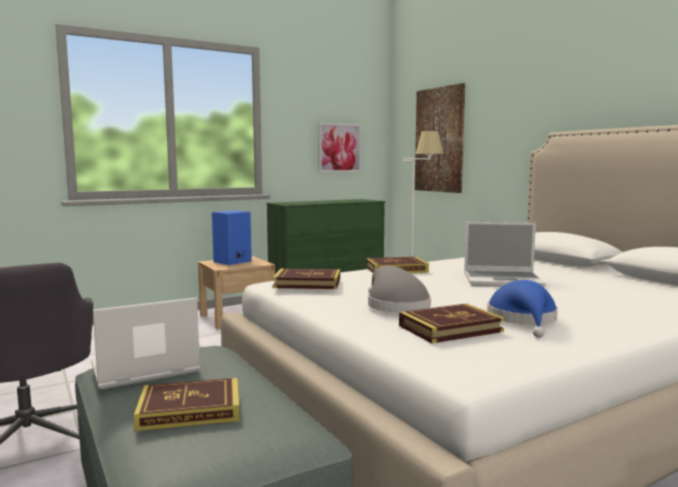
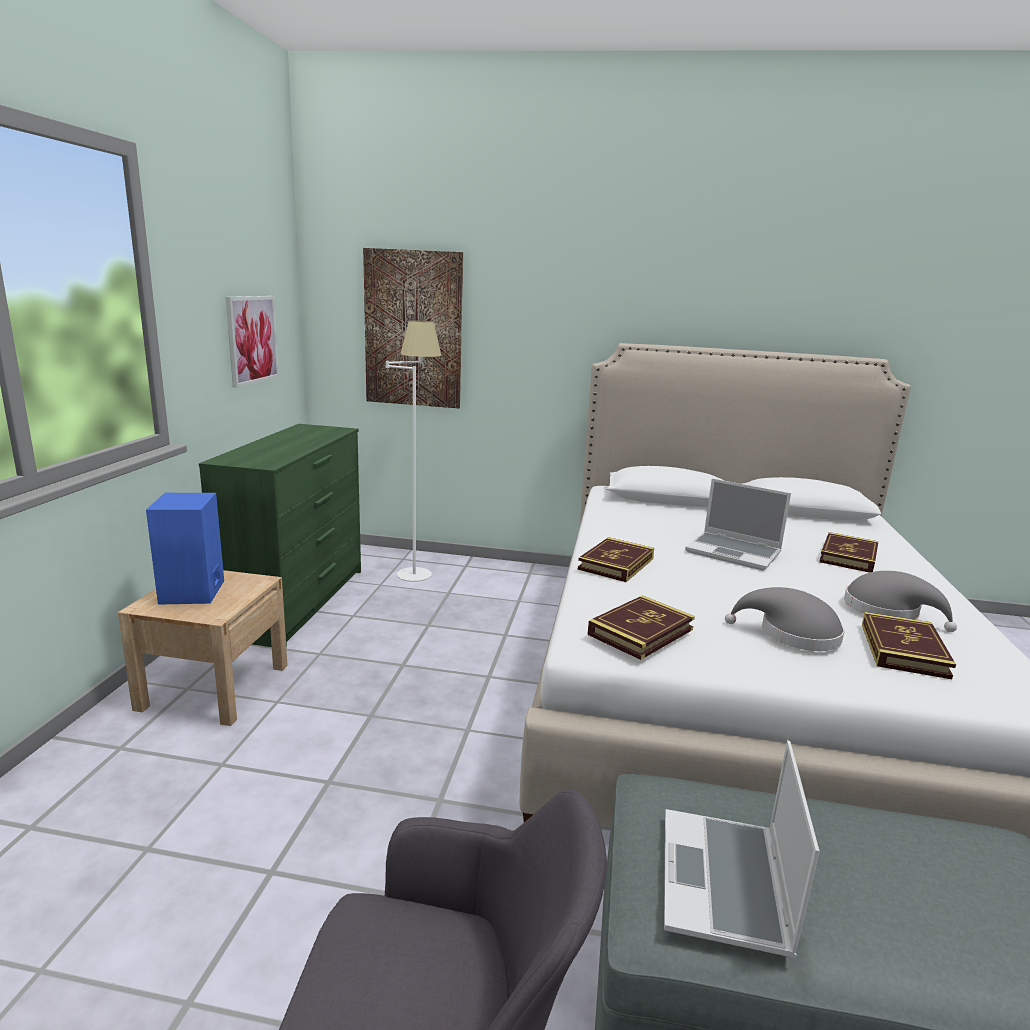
camera: 50 degrees left, 10 degrees up
book [134,378,240,431] -> book moved to [819,532,879,573]
laptop [464,222,546,287] -> laptop turned 75 degrees clockwise [685,479,791,571]
blue hat [487,280,558,338] -> grey hat [844,571,957,632]

